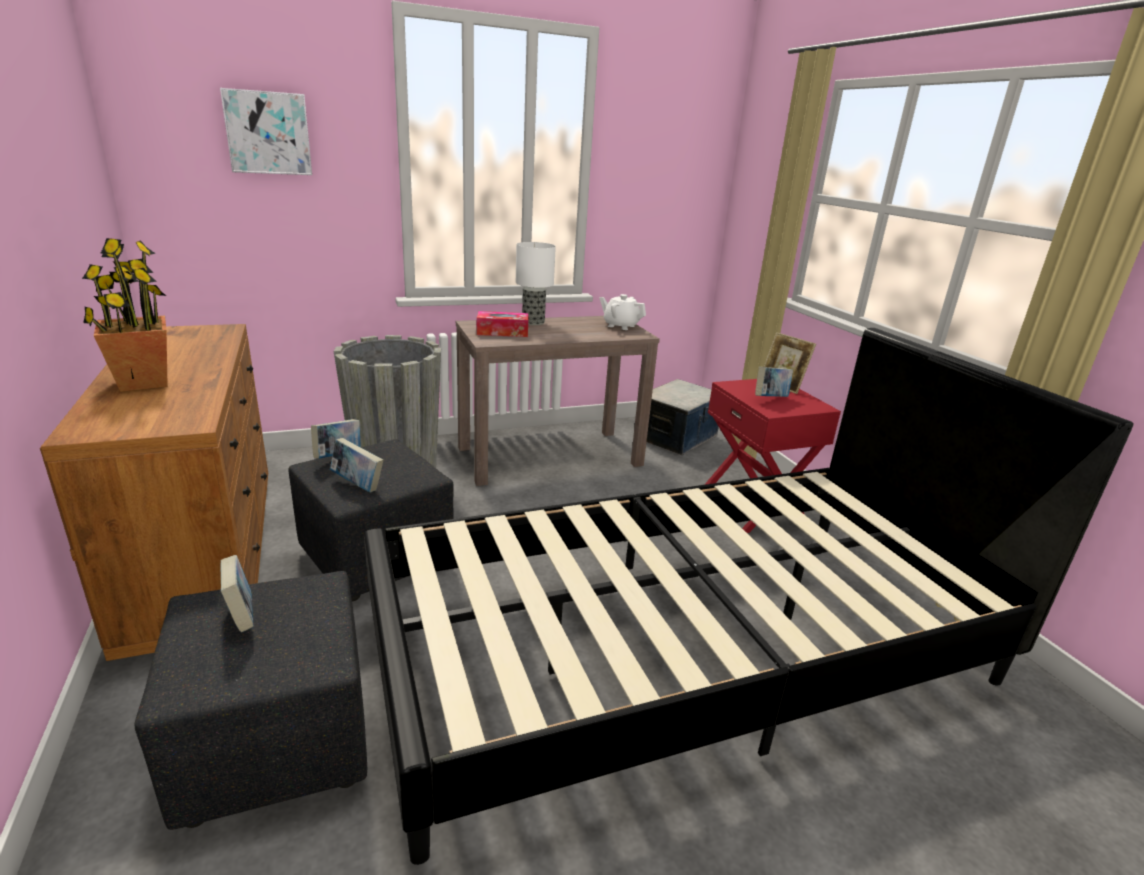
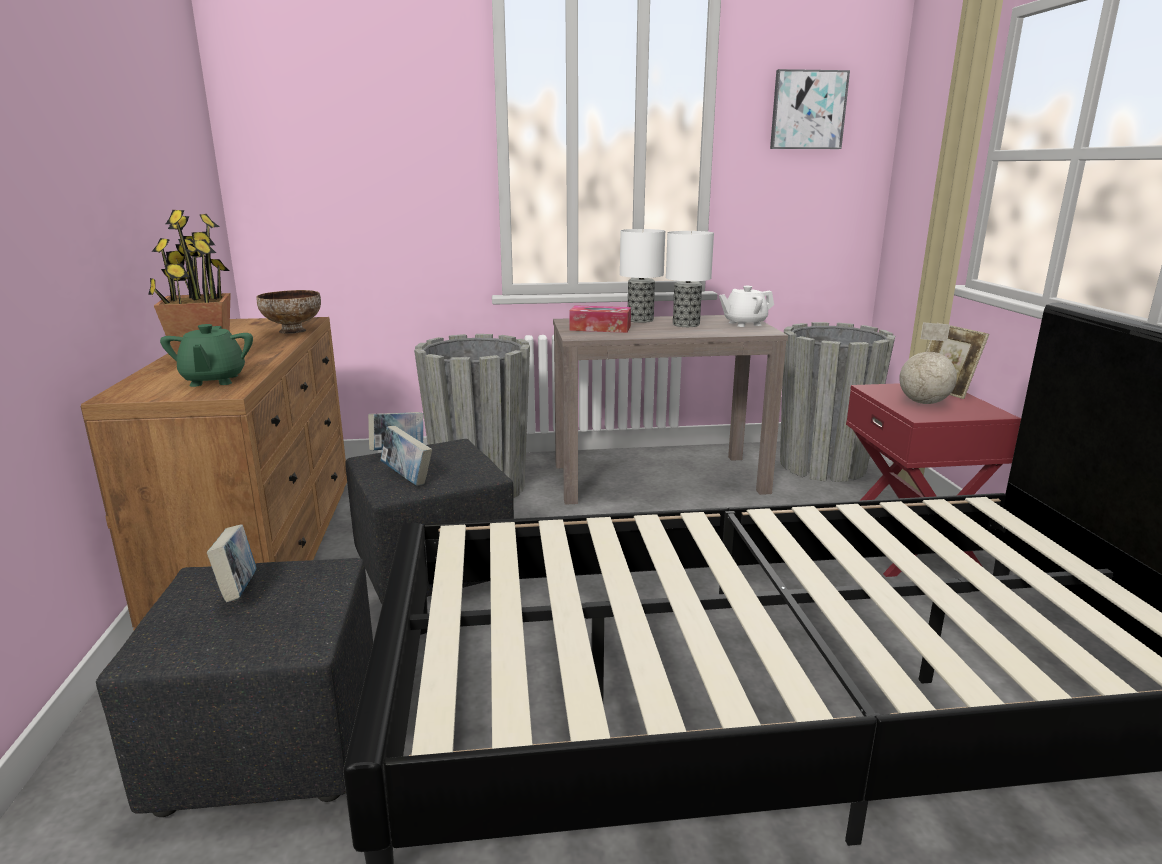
camera: 15 degrees right, 5 degrees down
picture [220,88,312,175] -> picture moved to [770,69,850,149]
white teapot [599,294,646,330] -> white teapot turned 60 degrees counterclockwise [719,286,774,327]
storage box [647,379,719,455] -> grey planter [780,322,895,482]
book [755,367,793,397] -> globe [899,322,957,404]
none -> green teapot [160,324,253,387]
none -> bowl [257,290,321,334]
none -> table lamp [666,231,714,327]

